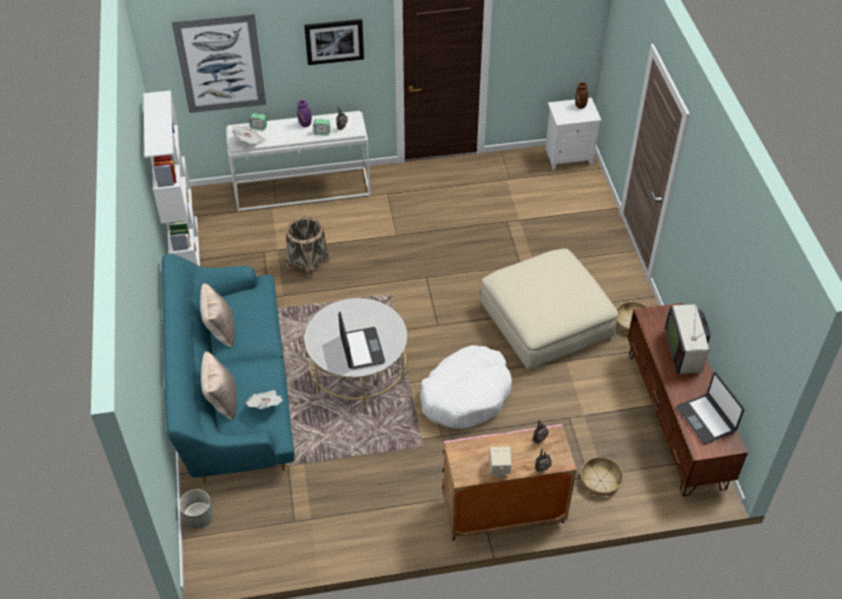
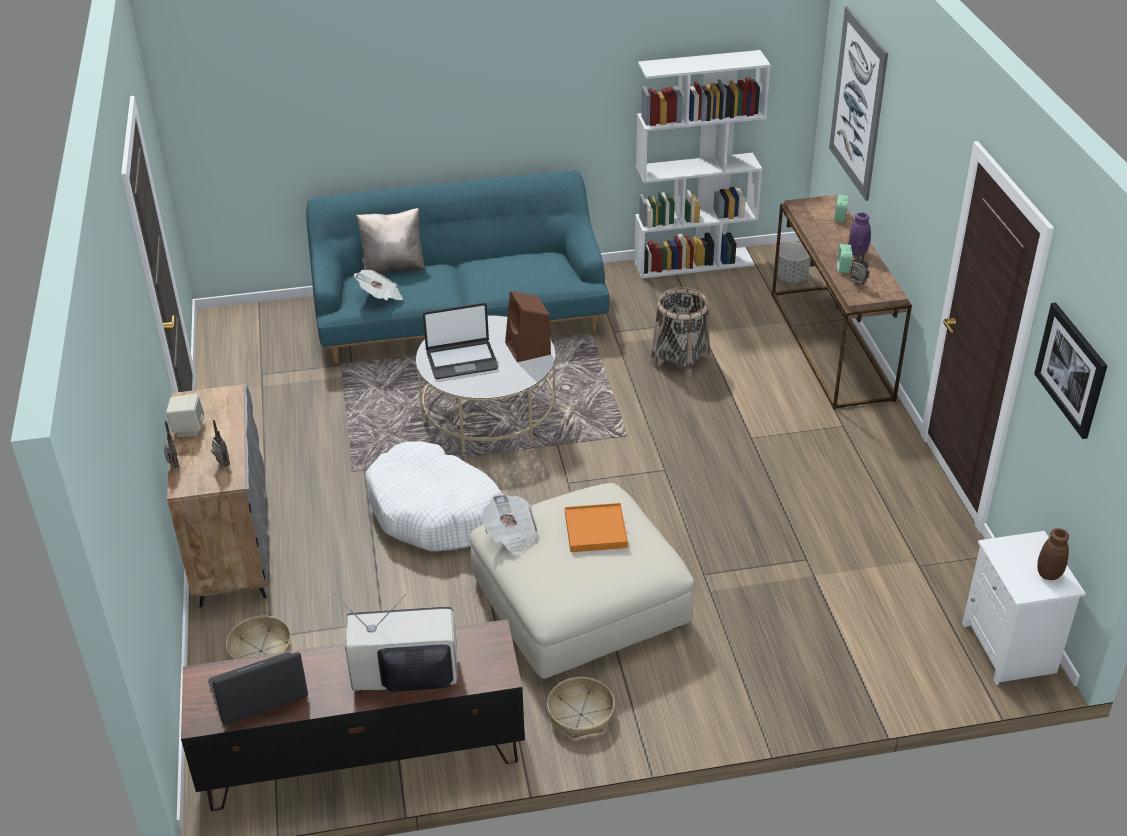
camera: 90 degrees right, 10 degrees down
grey planter [179,489,214,528] -> grey planter moved to [777,243,811,283]
beige pillow [200,283,235,348] -> none
white console table [226,111,371,212] -> brown console table [772,195,912,409]
newspaper [231,126,266,145] -> newspaper moved to [483,493,539,555]
picture [304,19,364,65] -> picture moved to [1034,302,1107,439]
pink cabinet [442,424,576,540] -> grey cabinet [167,384,269,607]
none -> brown speaker [505,291,551,362]
none -> orange tray [565,503,628,552]

